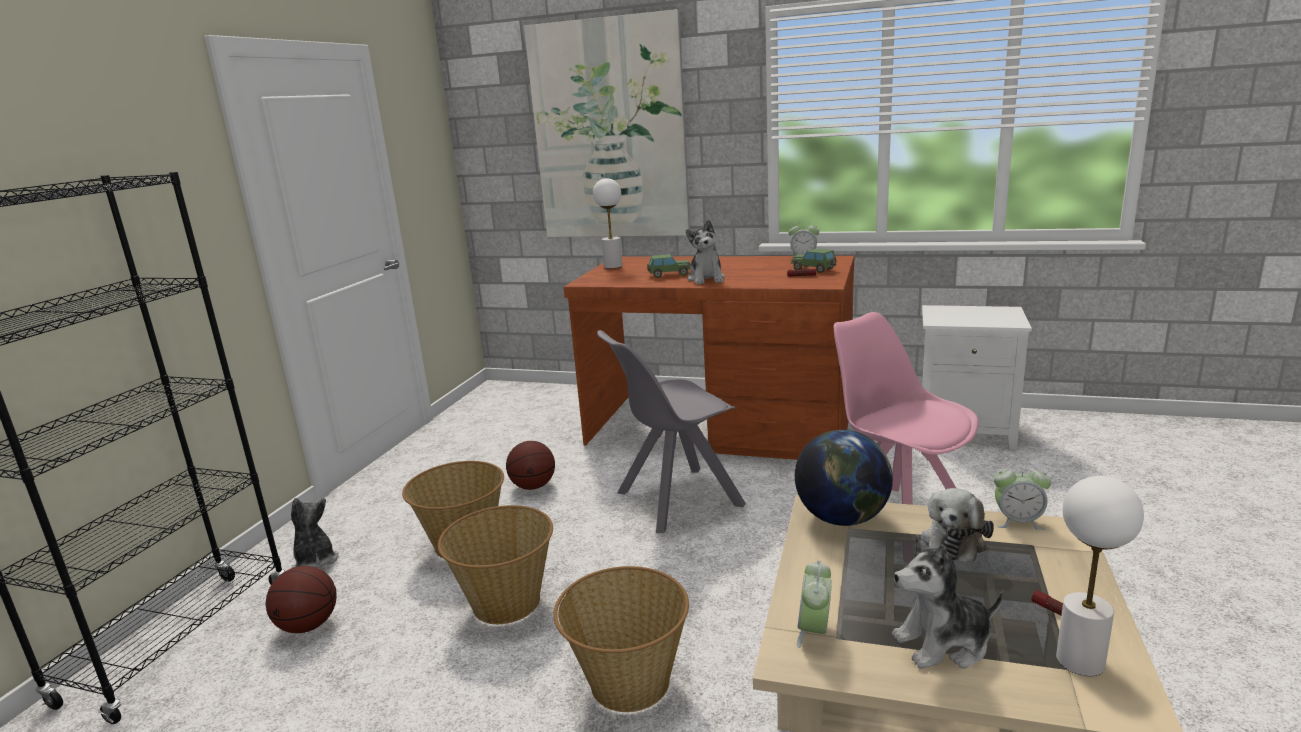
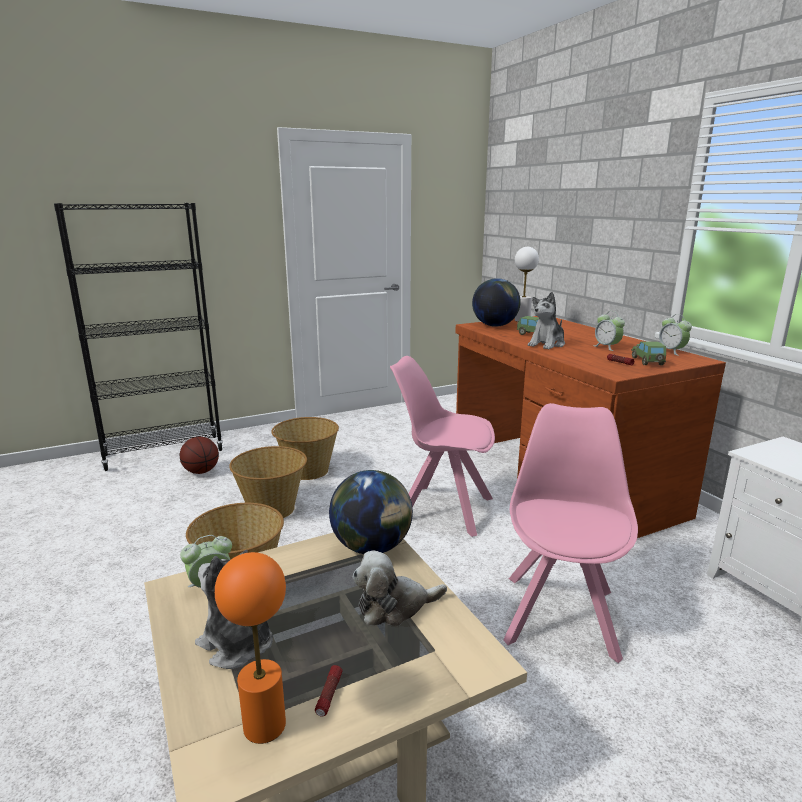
camera: 45 degrees right, 0 degrees up
plush toy [291,498,339,568] -> none
basketball [506,441,555,490] -> none
picture [524,9,690,237] -> none
grey chair [597,330,746,534] -> pink chair [390,356,495,537]
alarm clock [994,462,1051,530] -> alarm clock moved to [593,311,625,351]
white table lamp [1056,476,1144,676] -> orange table lamp [215,552,286,744]
none -> globe [472,278,521,327]

